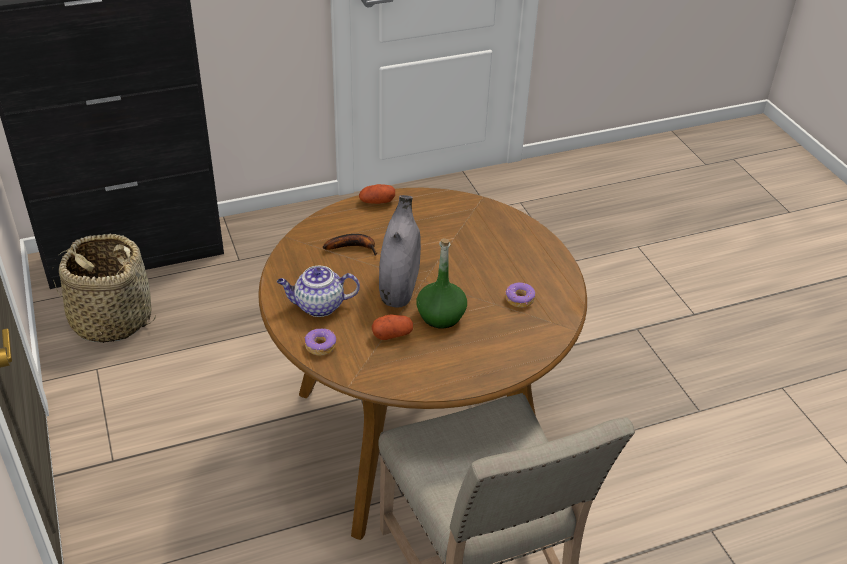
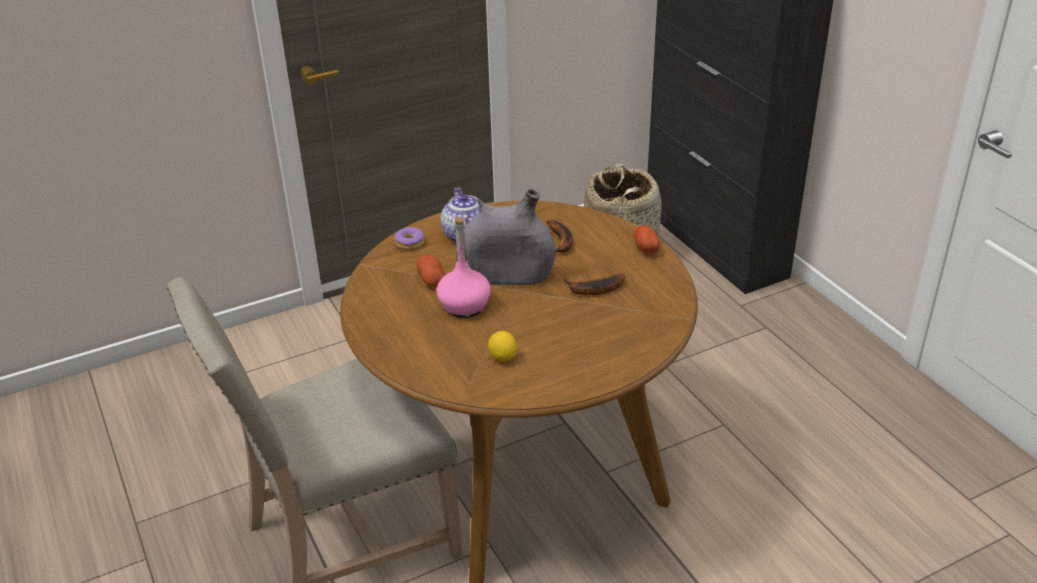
camera: 85 degrees right, 5 degrees down
green bottle [416,238,467,328] -> pink bottle [437,217,491,318]
donut [506,282,535,308] -> lemon [488,331,517,362]
none -> banana [564,274,625,295]

